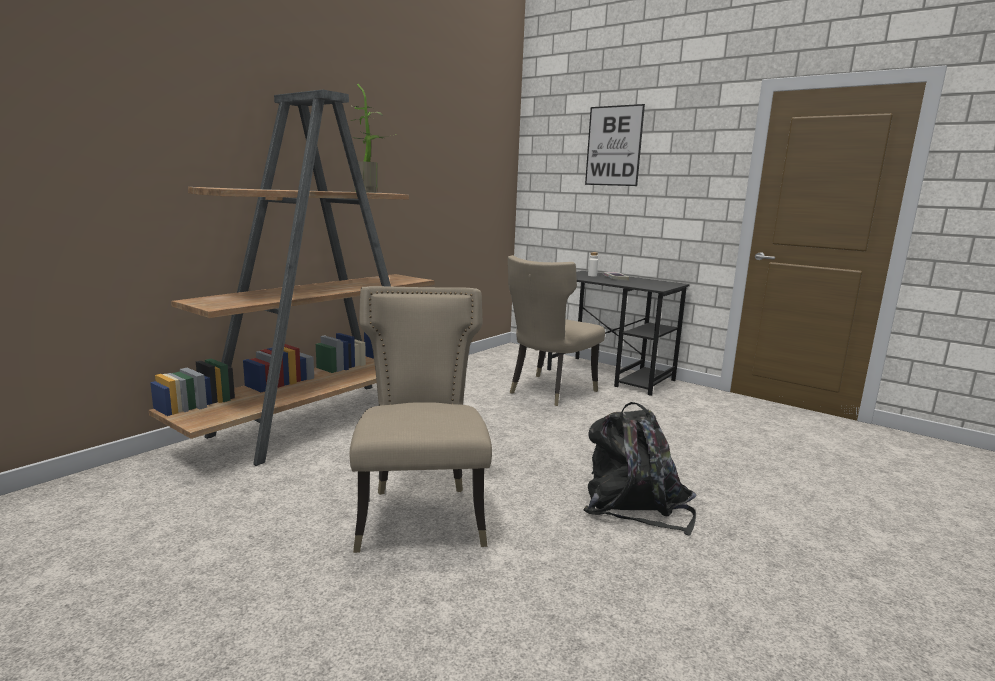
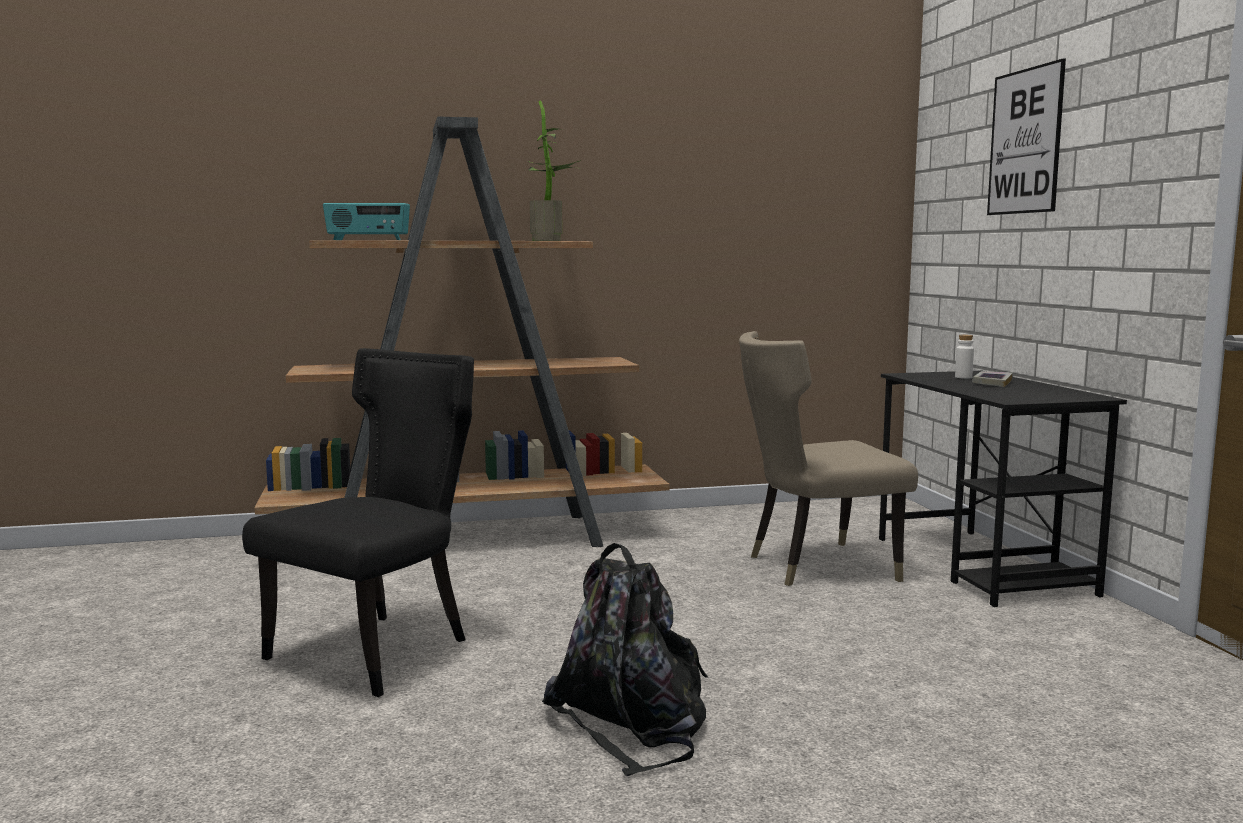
camera: 40 degrees right, 5 degrees down
beige chair [350,286,492,553] -> black chair [242,348,474,697]
none -> radio [323,203,410,240]

